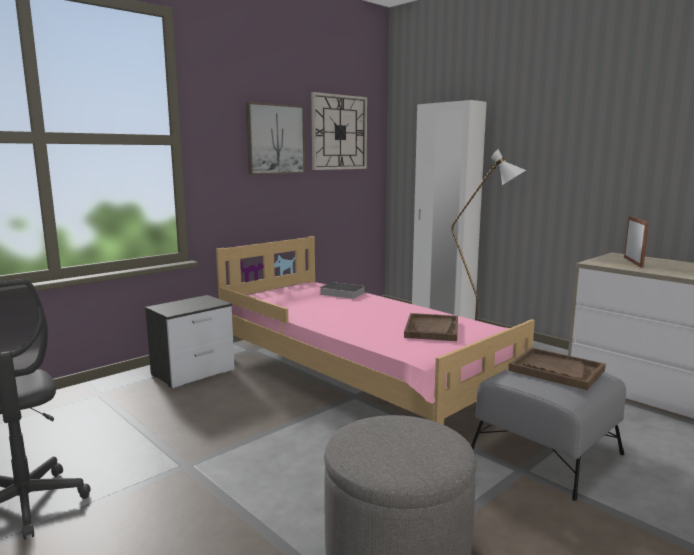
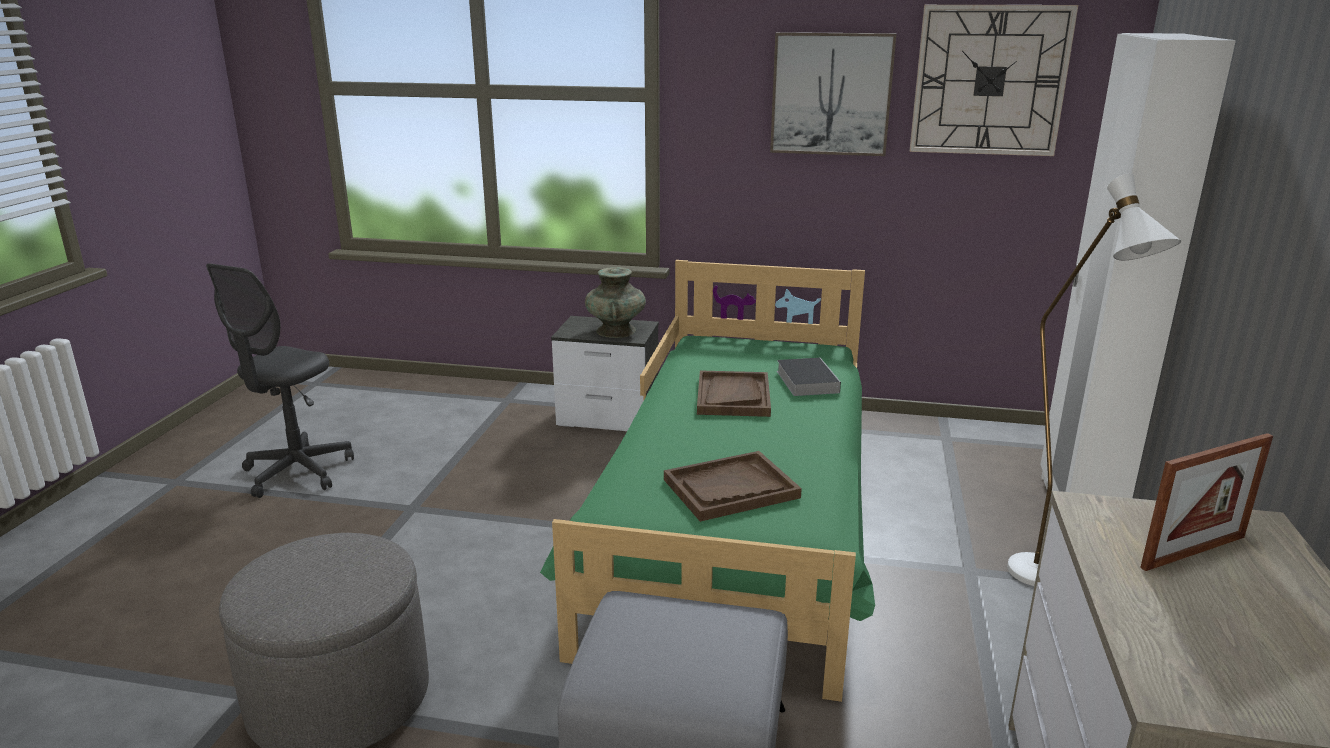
camera: 55 degrees right, 10 degrees up
pink bed [216,236,535,425] -> green bed [540,260,875,702]
brown tray [508,347,606,390] -> brown tray moved to [697,371,771,417]
none -> turquoise vase [585,267,646,338]

